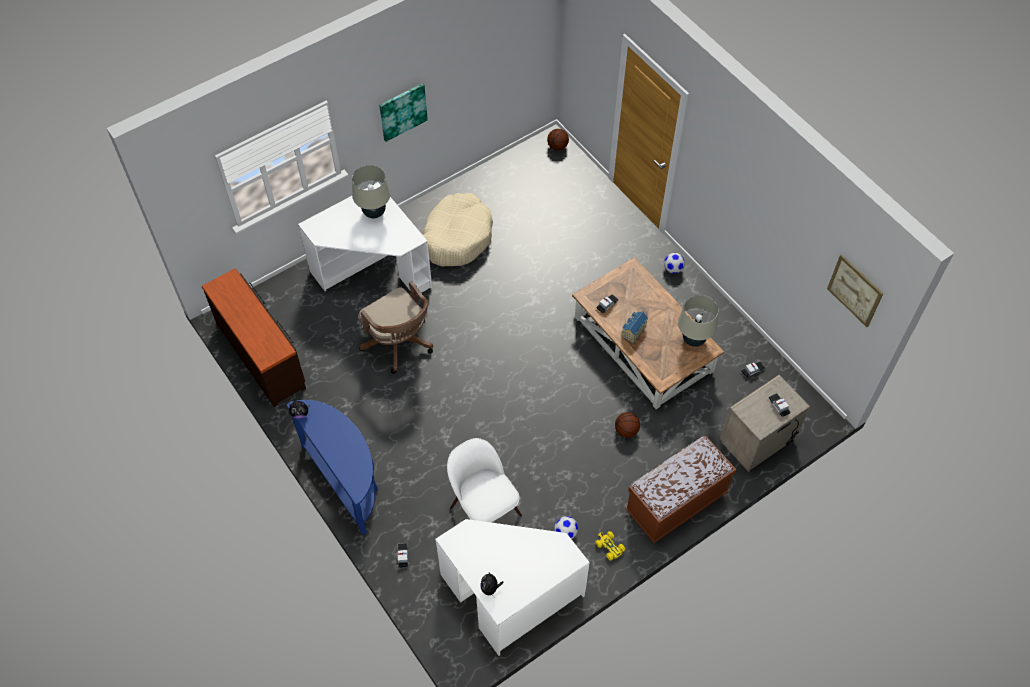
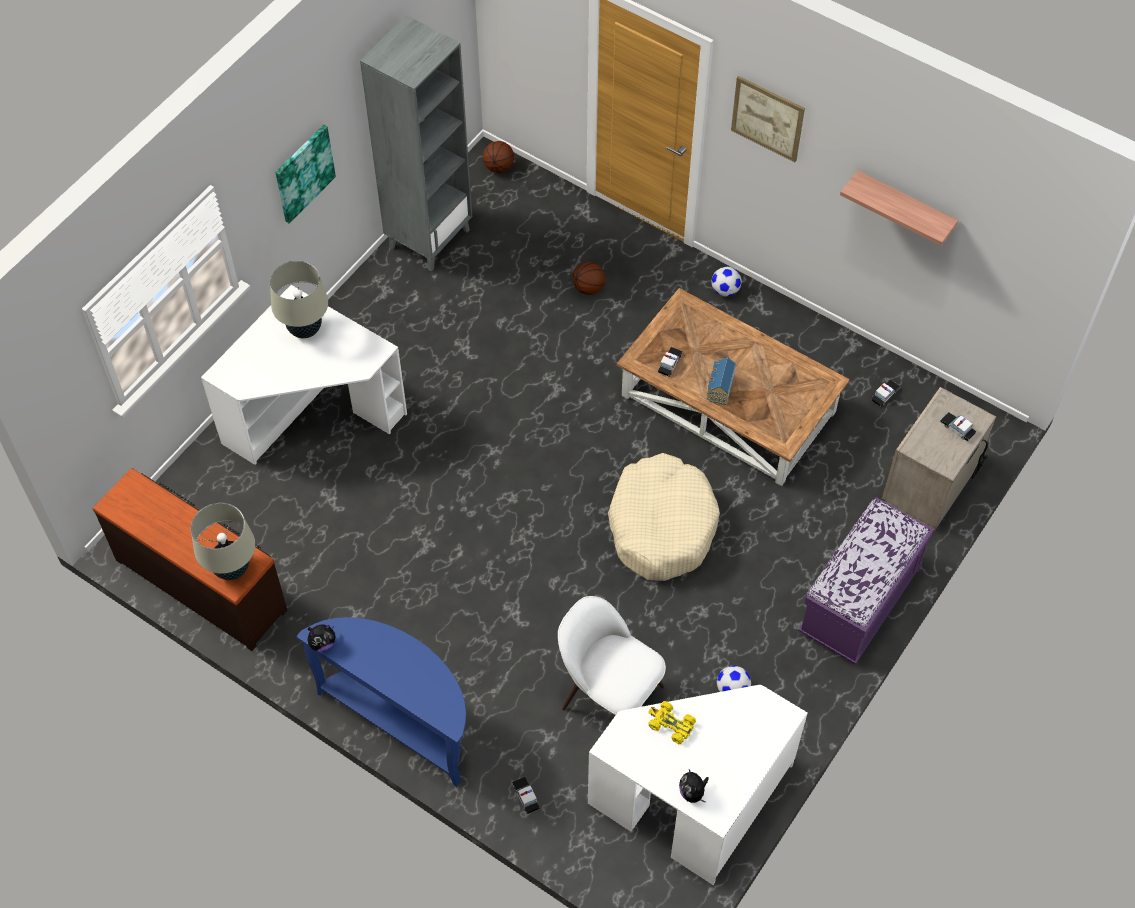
camera: 20 degrees left, 0 degrees up
brown office chair [358,281,433,374] -> none
beige dog bed [423,193,493,266] -> beige dog bed moved to [608,453,720,581]
yellow toy car [595,531,625,561] -> yellow toy car moved to [648,701,696,744]
basketball [615,412,640,438] -> basketball moved to [573,262,606,295]
brown bench [625,435,737,543] -> purple bench [798,497,934,664]
beige table lamp [678,295,718,347] -> beige table lamp moved to [191,503,255,580]
picture [827,254,883,327] -> picture moved to [731,76,805,162]
none -> grey bookcase [360,15,472,271]
none -> shelf [840,170,958,246]

